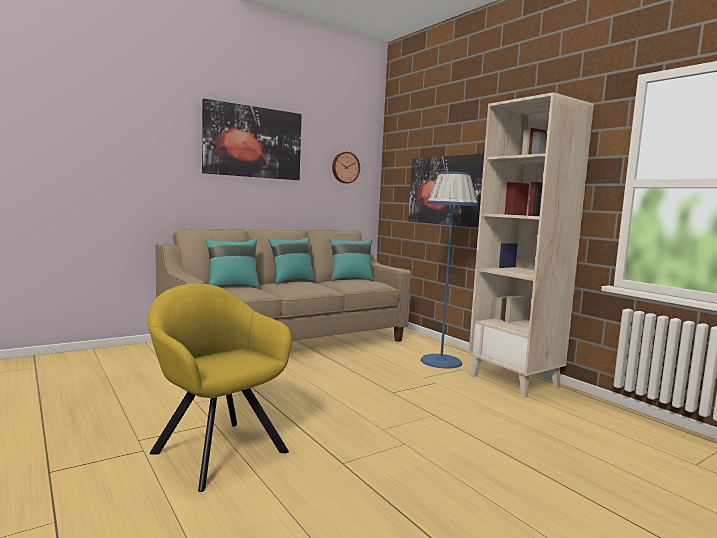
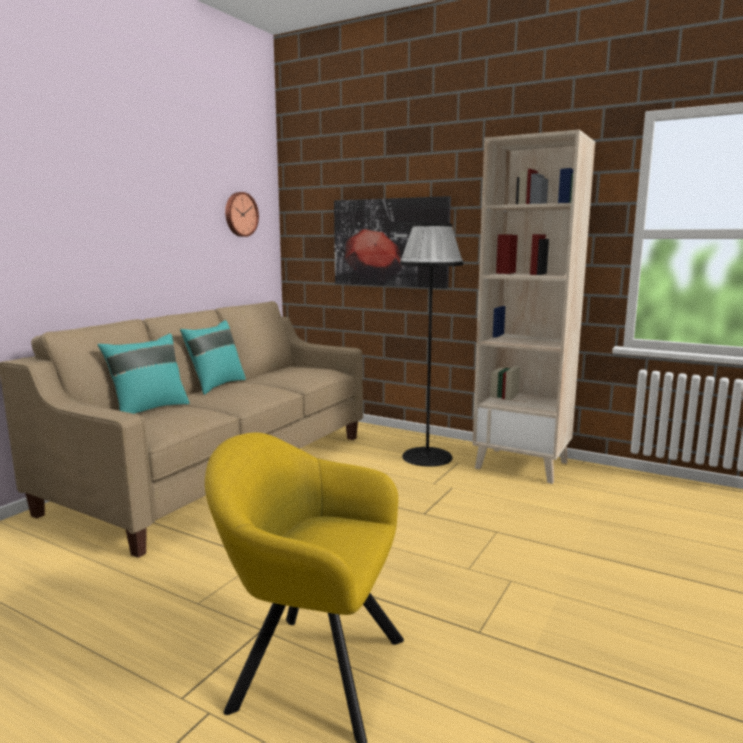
camera: 25 degrees left, 5 degrees up
picture [202,99,302,180] -> none
turquoise pillow [329,238,374,281] -> none
blue floor lamp [421,172,478,368] -> black floor lamp [400,223,463,467]

